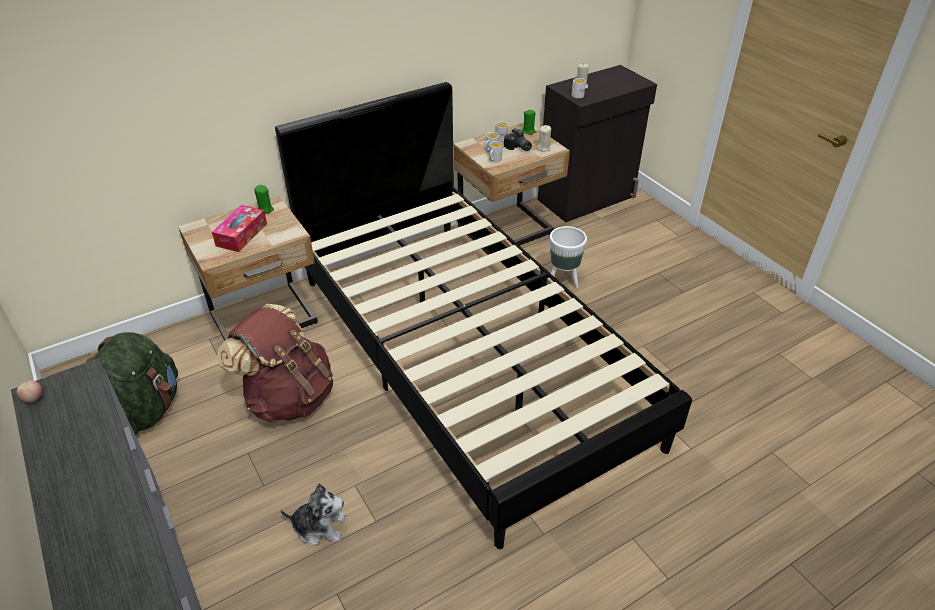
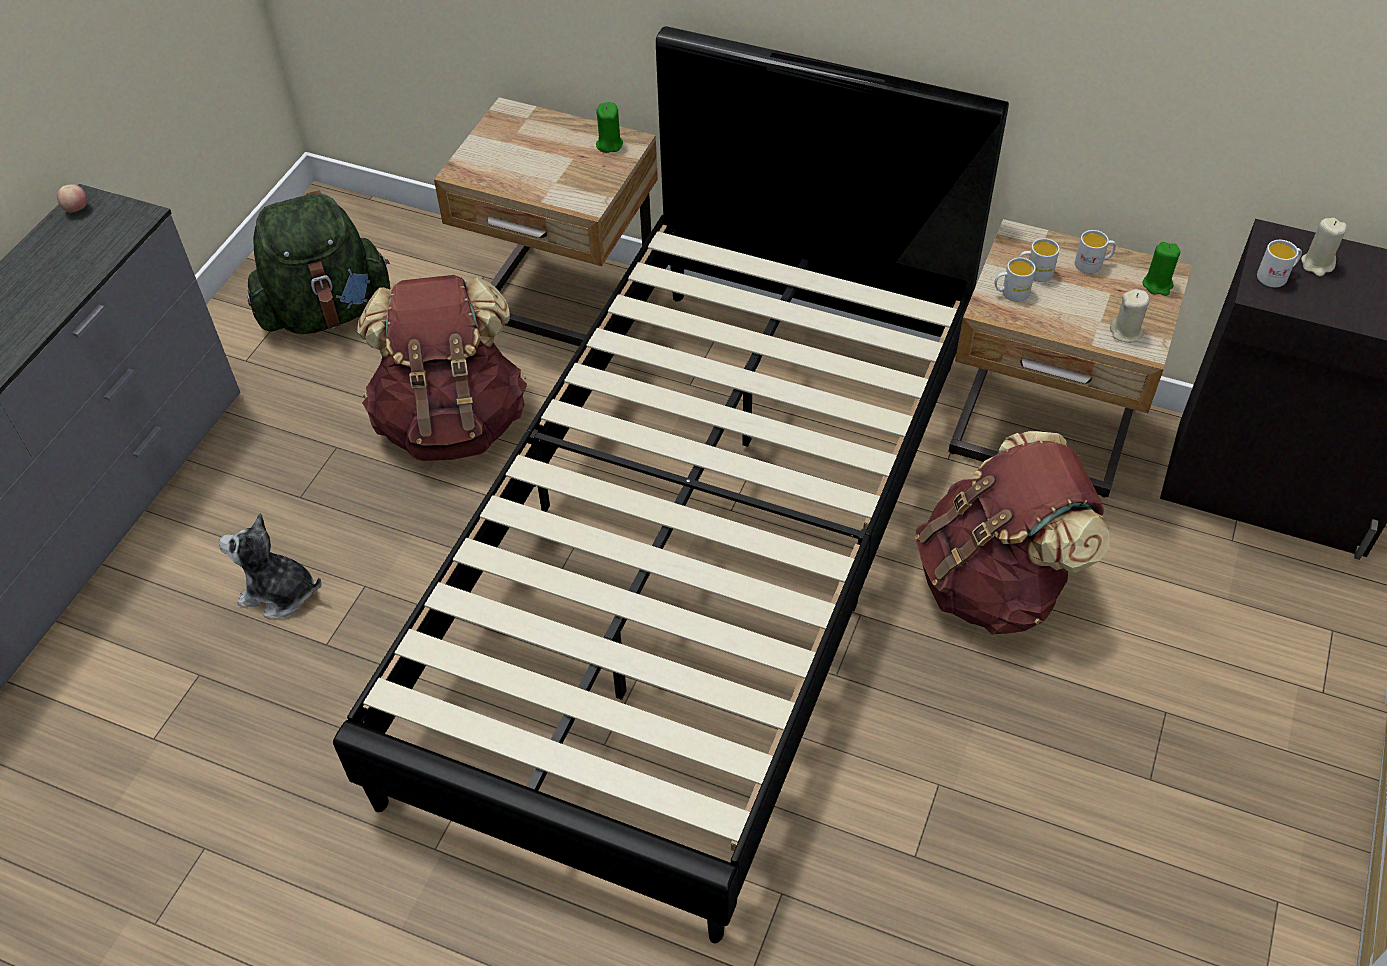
camera: 55 degrees right, 10 degrees up
tissue box [212,205,267,252] -> none
plush toy [280,484,346,546] -> plush toy turned 135 degrees clockwise [219,513,321,618]
camera [504,128,532,151] -> none
white planter [550,226,587,288] -> brown backpack [915,431,1109,635]

